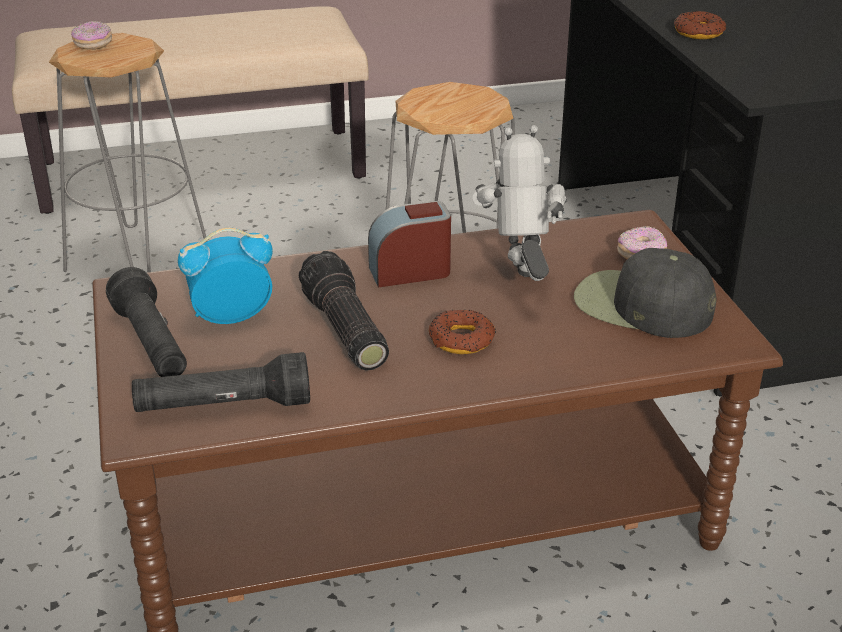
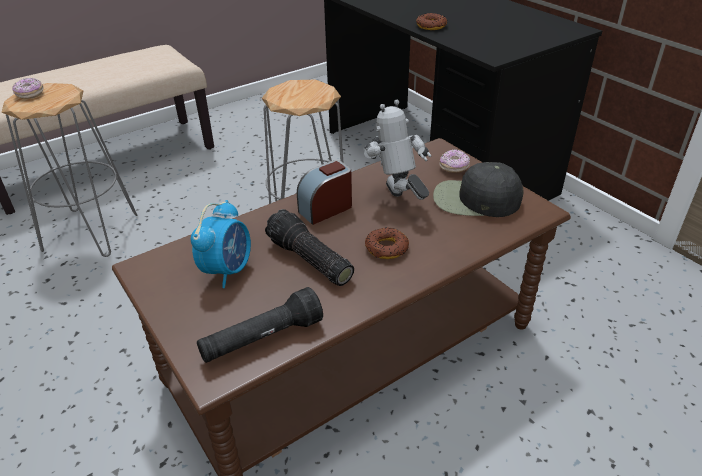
camera: 20 degrees left, 5 degrees up
black flashlight [106,267,187,377] -> none
alarm clock [178,228,273,324] -> alarm clock turned 150 degrees clockwise [191,200,251,288]

